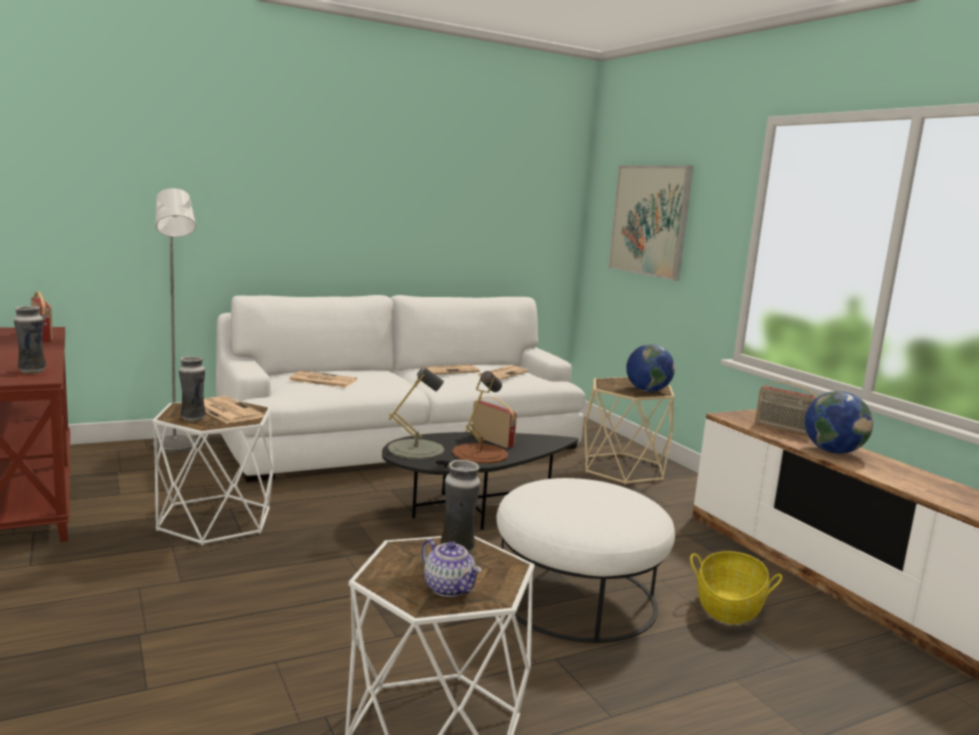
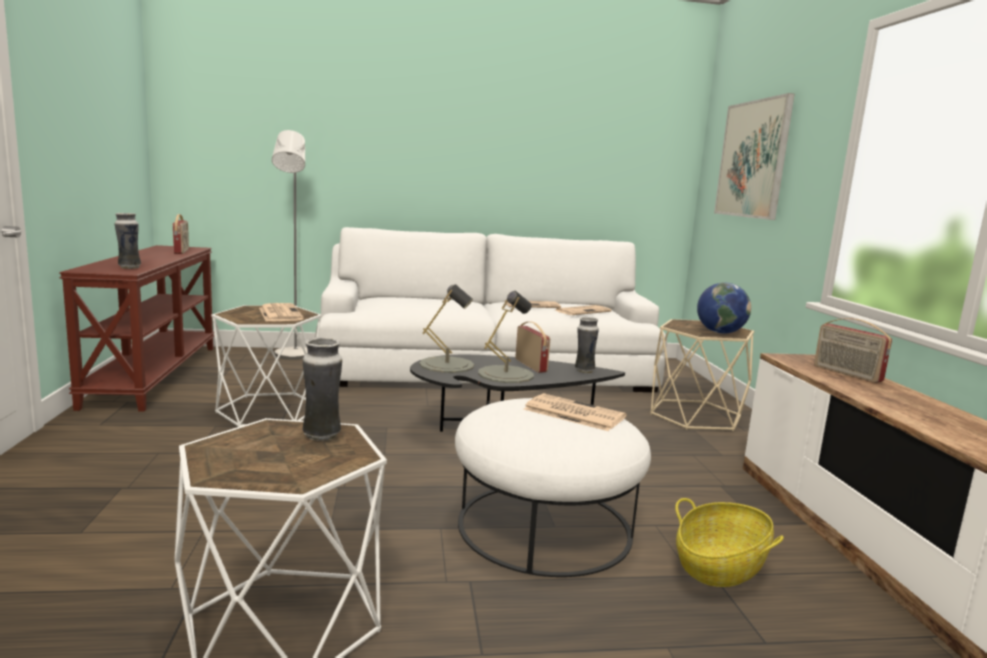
camera: 20 degrees right, 0 degrees up
vase [179,356,206,422] -> vase moved to [575,317,599,373]
newspaper [288,371,357,388] -> newspaper moved to [524,393,627,431]
teapot [421,539,482,597] -> none
brown table lamp [452,371,508,464] -> grey table lamp [478,291,534,383]
globe [805,391,873,454] -> none

